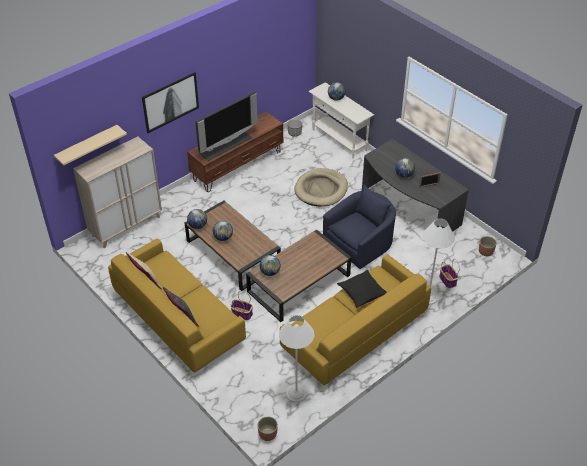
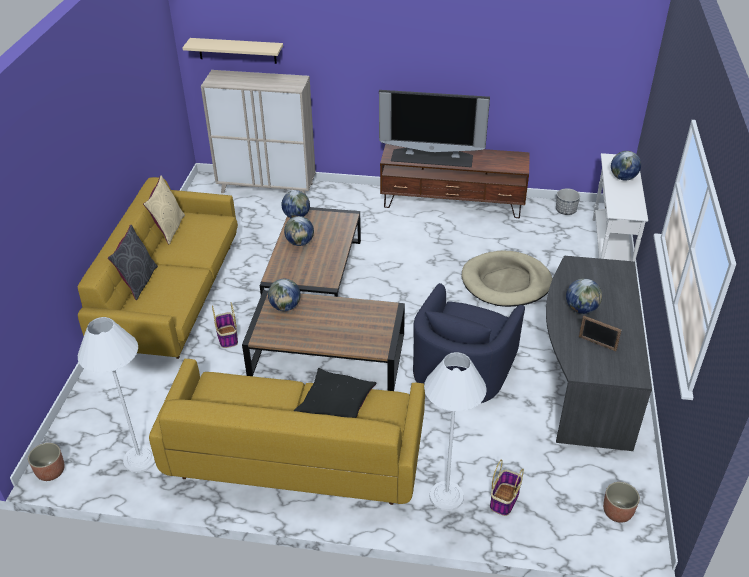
camera: 50 degrees right, 5 degrees down
picture [142,72,199,133] -> none
blue armchair [323,185,396,269] -> blue armchair turned 105 degrees clockwise [413,283,525,403]

